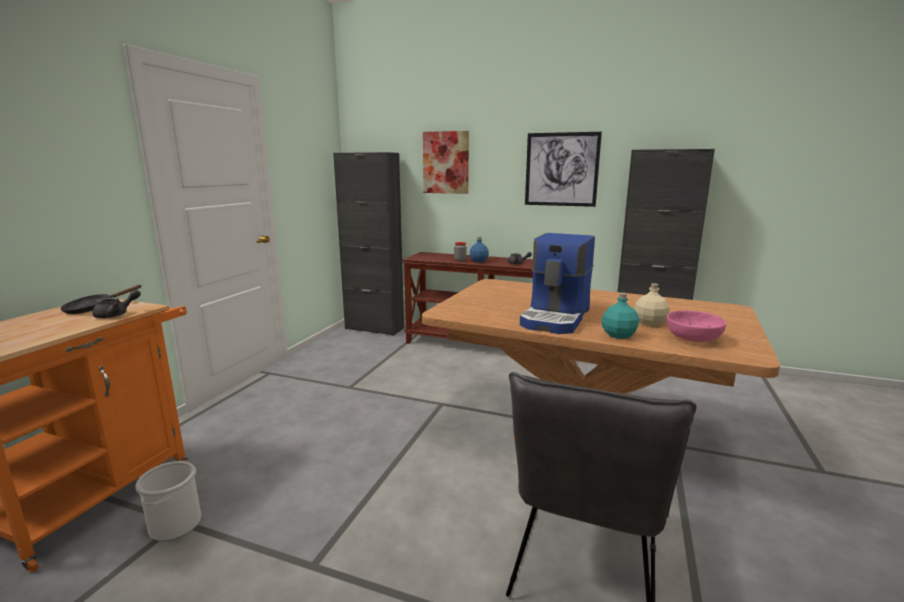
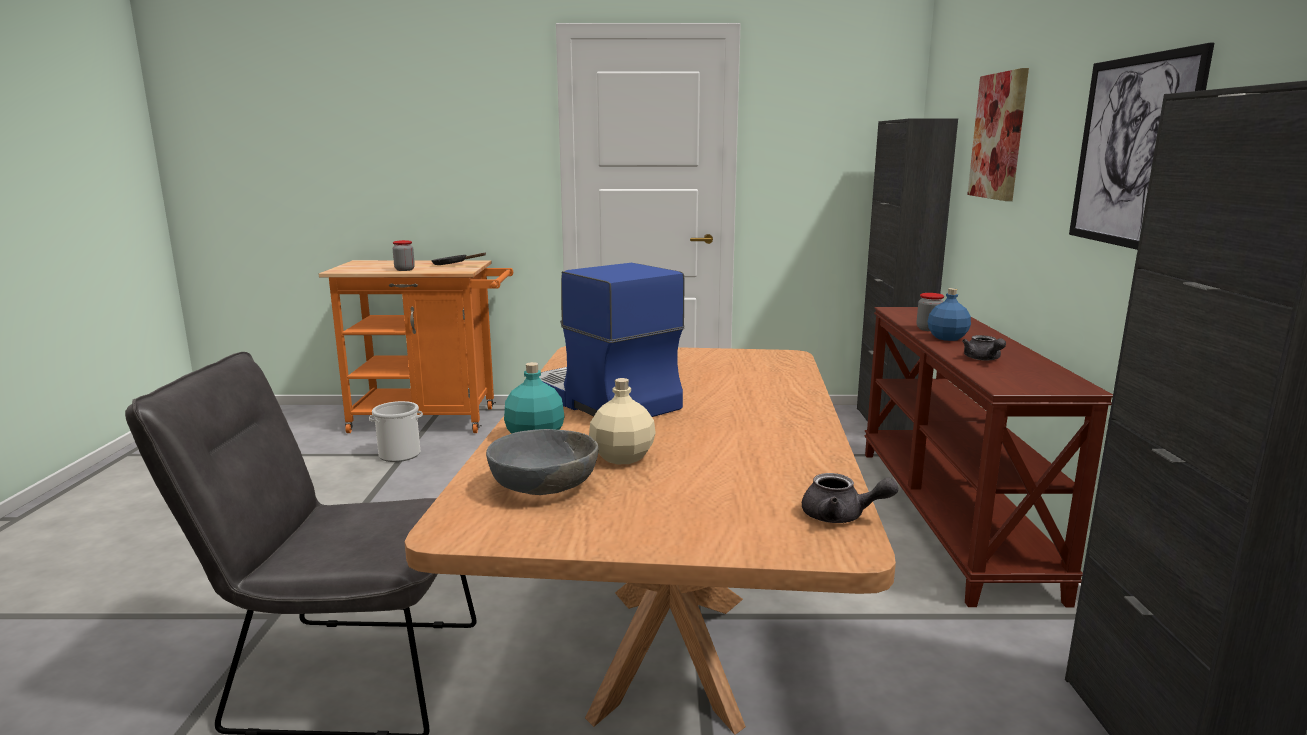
camera: 70 degrees right, 0 degrees up
grey teapot [92,289,141,318] -> grey teapot moved to [802,473,898,523]
coffee machine [520,233,595,334] -> coffee machine turned 45 degrees clockwise [539,263,685,417]
pink bowl [667,311,726,342] -> grey bowl [486,429,599,495]
none -> jar [393,240,415,271]

